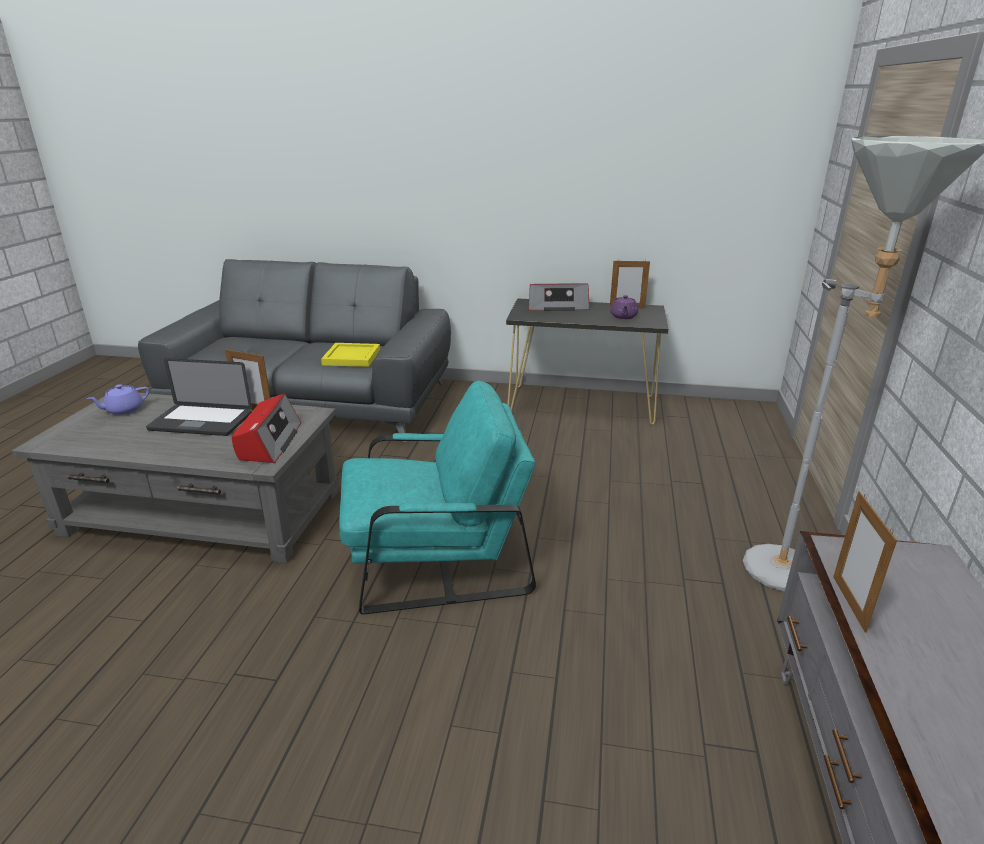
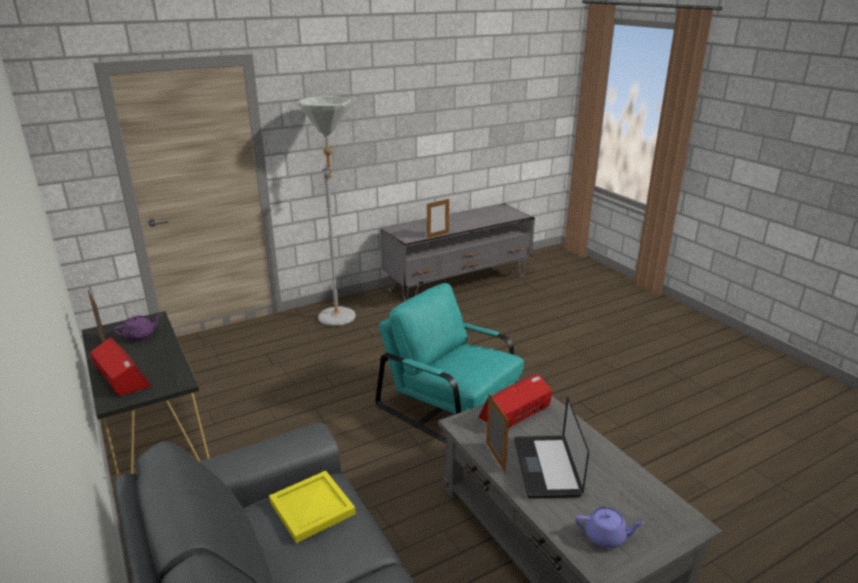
camera: 130 degrees left, 0 degrees up
laptop [146,358,252,436] -> laptop turned 150 degrees counterclockwise [514,396,589,499]

